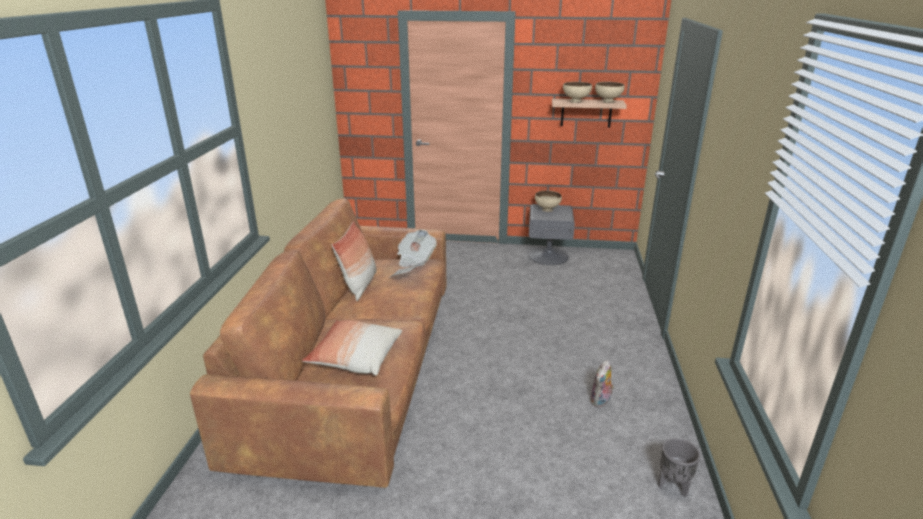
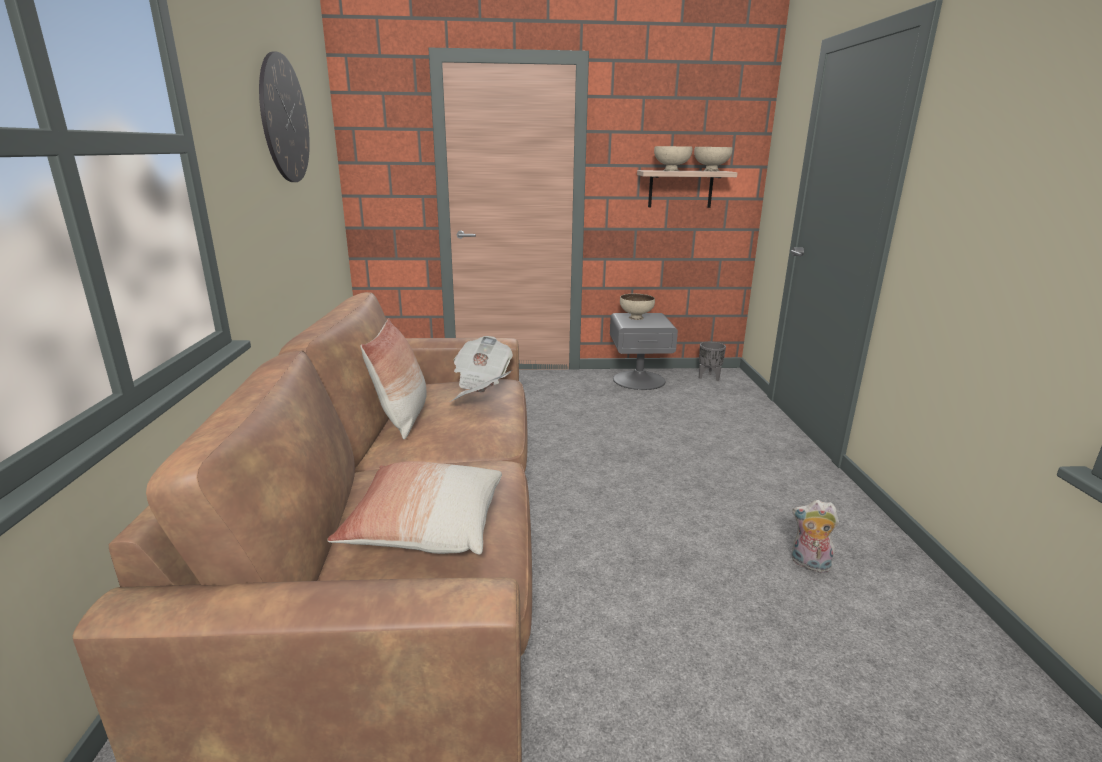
camera: 10 degrees left, 5 degrees down
plush toy [590,360,614,407] -> plush toy turned 90 degrees clockwise [792,500,839,573]
grey planter [658,438,700,497] -> grey planter moved to [699,342,726,381]
none -> wall clock [259,51,310,182]

